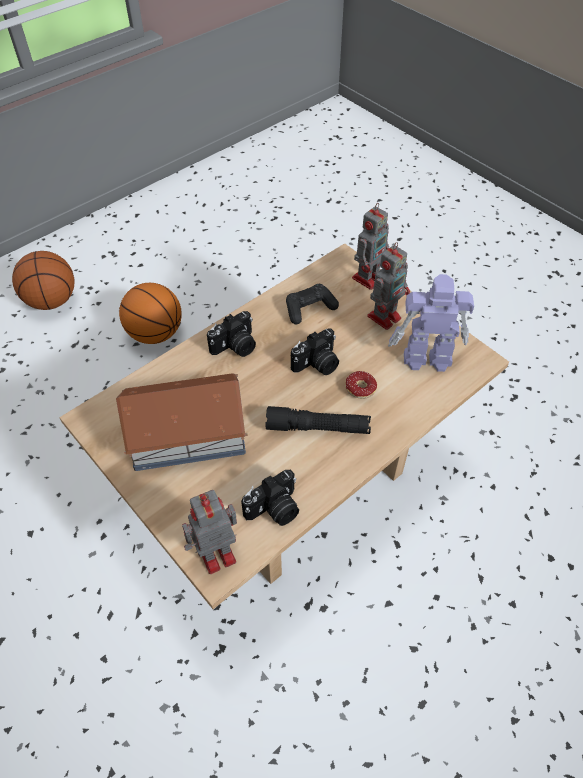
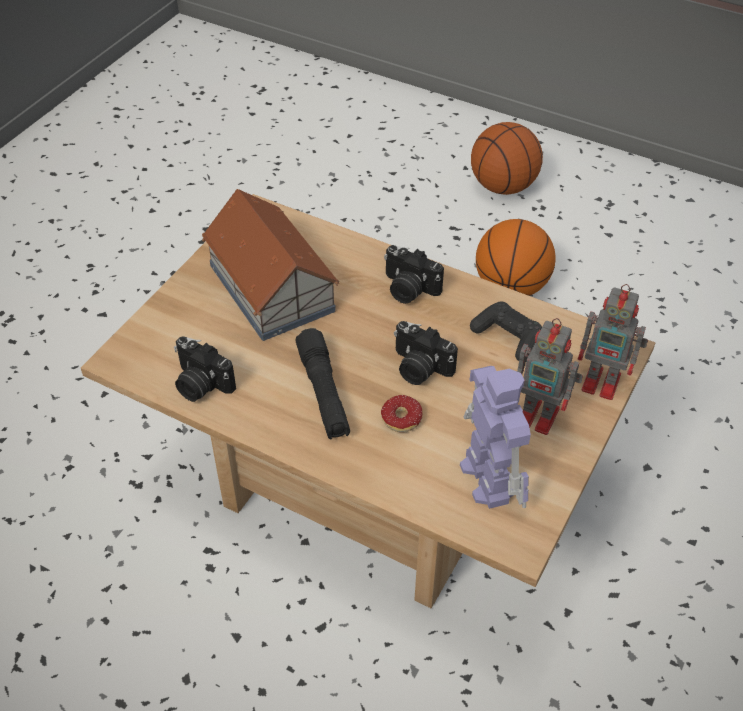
camera: 70 degrees right, 5 degrees down
toy robot [182,490,237,574] -> none

